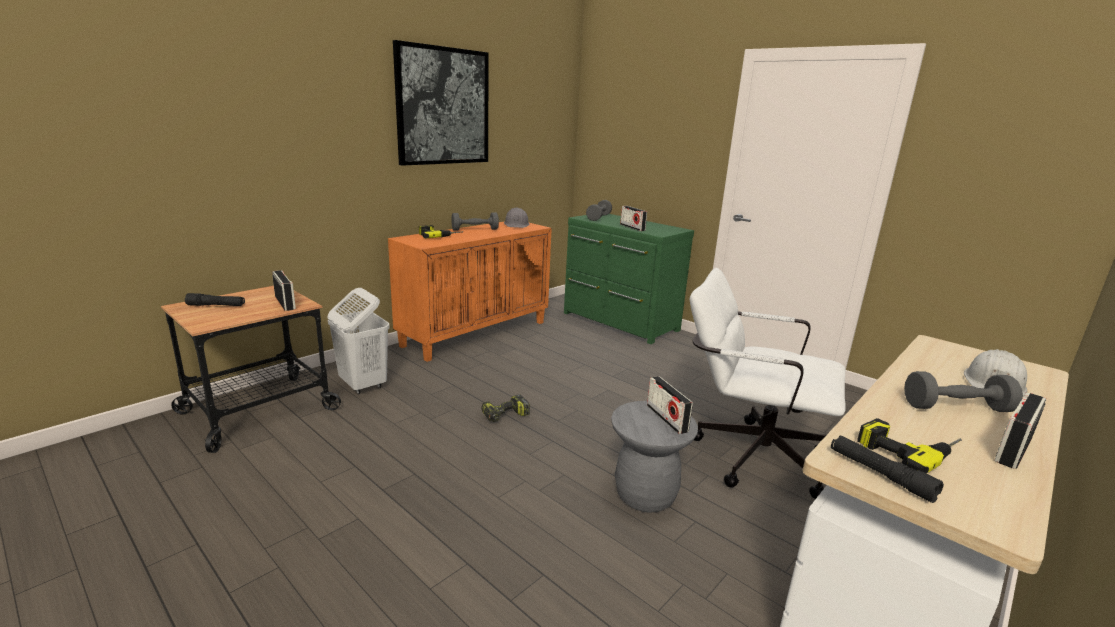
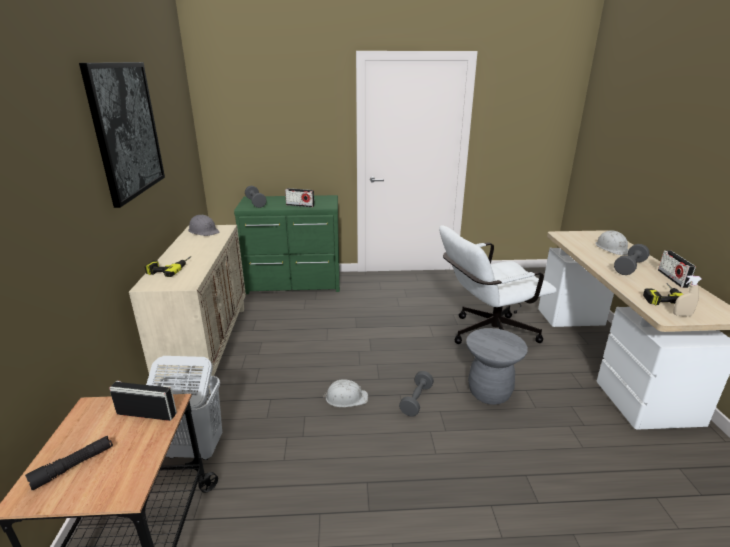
camera: 45 degrees left, 5 degrees up
orange cabinet [388,221,552,362] -> beige cabinet [129,225,246,394]
grey dumbbell [451,212,499,231] -> grey dumbbell moved to [399,371,434,417]
power drill [481,395,530,422] -> white hard hat [323,379,368,407]
radio [647,376,693,434] -> none
black flashlight [831,436,944,503] -> beige spray bottle [673,275,702,317]

